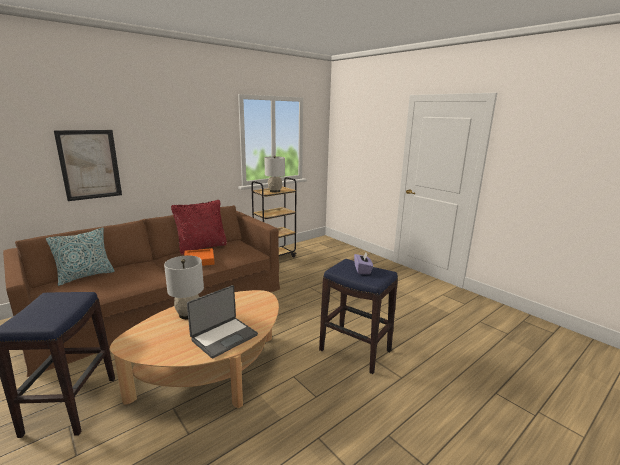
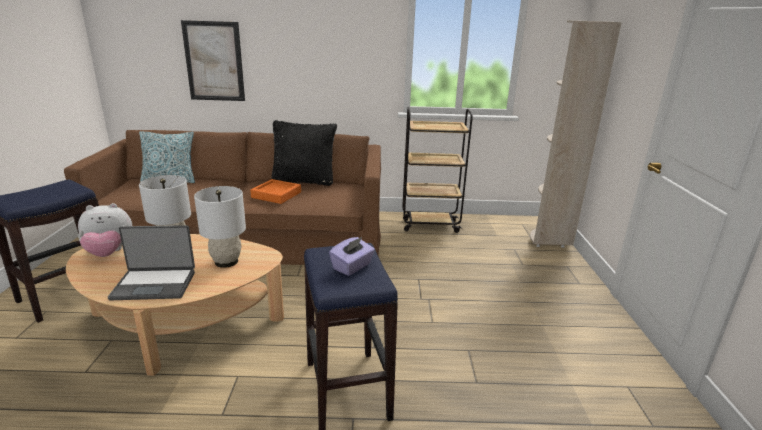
camera: 40 degrees right, 5 degrees up
red pillow [171,200,227,255] -> black pillow [271,120,337,186]
white table lamp [264,156,285,193] -> white table lamp moved to [194,186,246,268]
none -> plush toy [78,203,132,257]
none -> beige bookcase [530,20,622,248]

